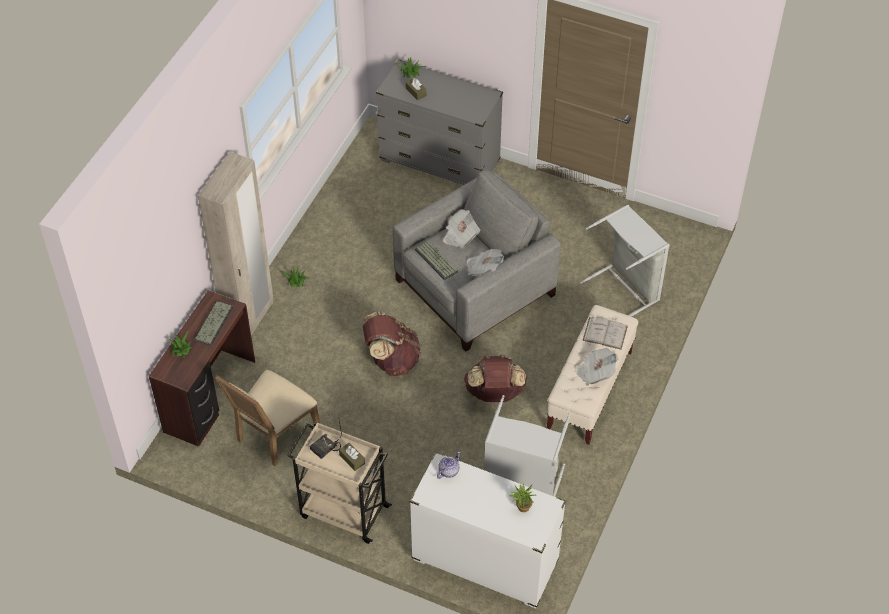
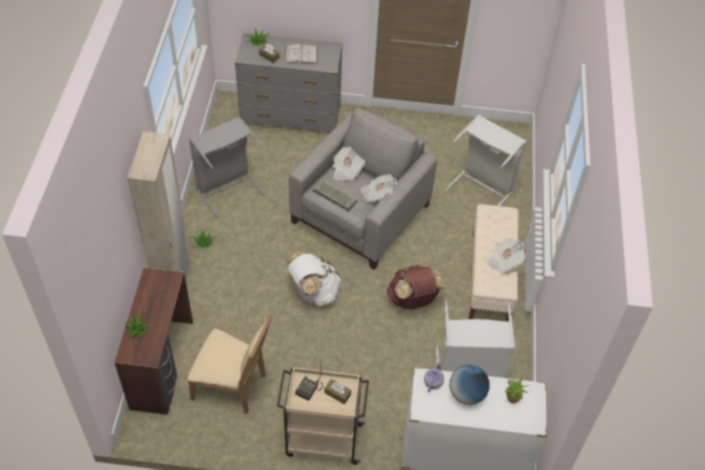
camera: 20 degrees left, 0 degrees up
keyboard [194,301,233,346] -> none
beige chair [215,370,320,466] -> beige chair turned 90 degrees counterclockwise [188,315,273,414]
brown backpack [363,311,421,376] -> white backpack [286,252,342,306]
white book [582,317,628,350] -> white book moved to [285,44,318,64]
none -> grey laundry basket [189,116,266,218]
none -> globe [450,365,490,405]

